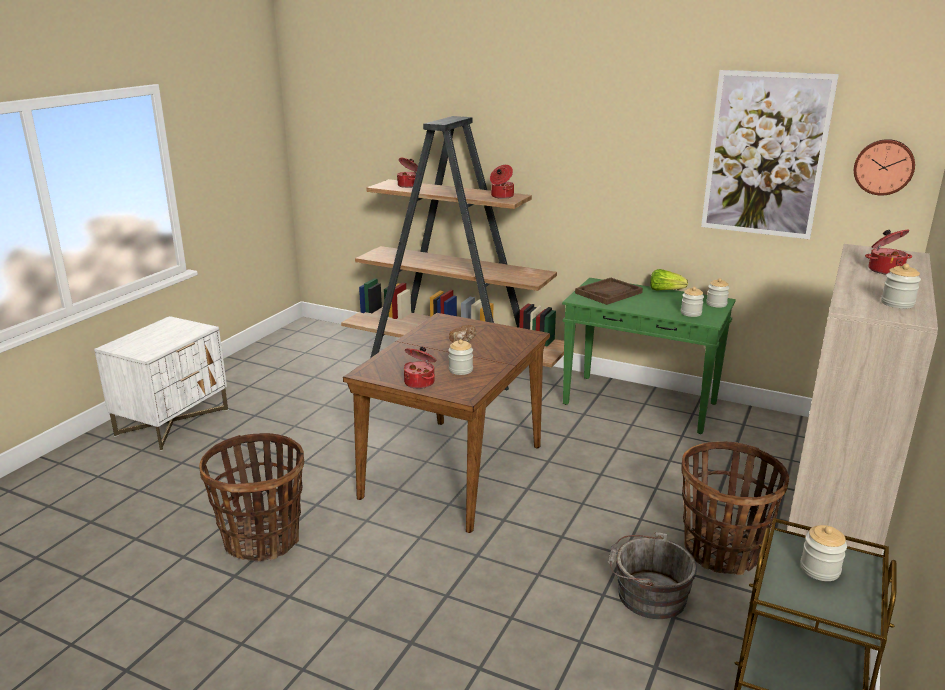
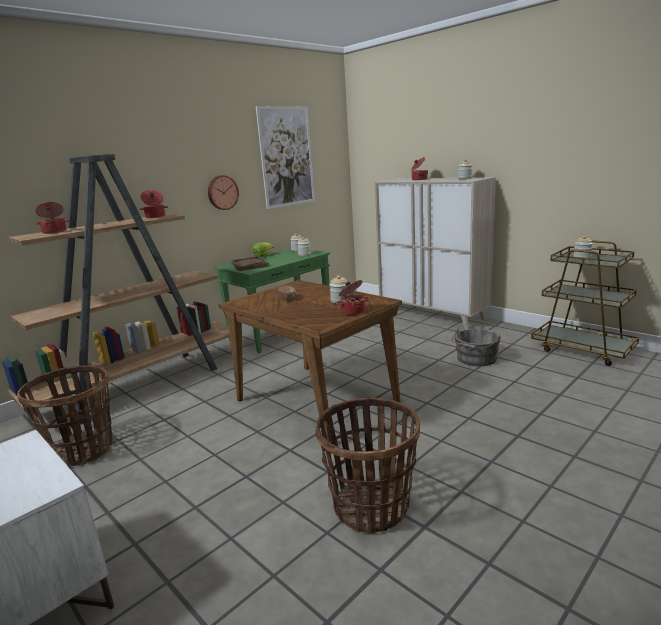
camera: 70 degrees left, 5 degrees down
basket [682,441,789,575] -> basket moved to [17,365,113,467]
wall clock [854,139,915,195] -> wall clock moved to [208,175,239,210]

